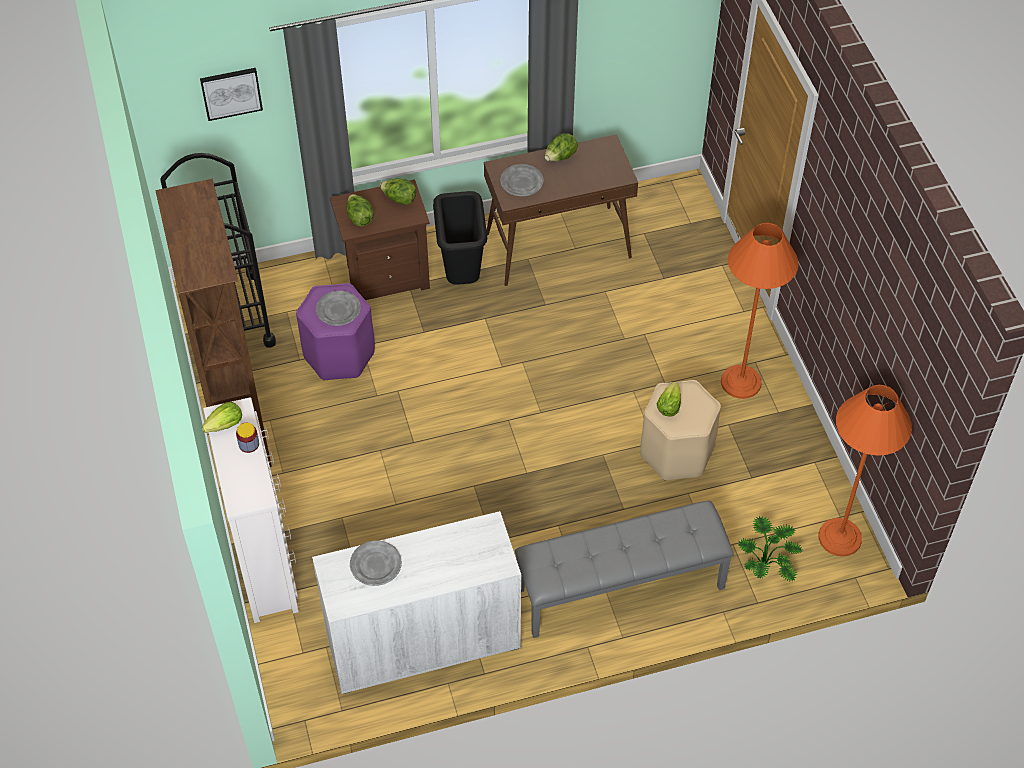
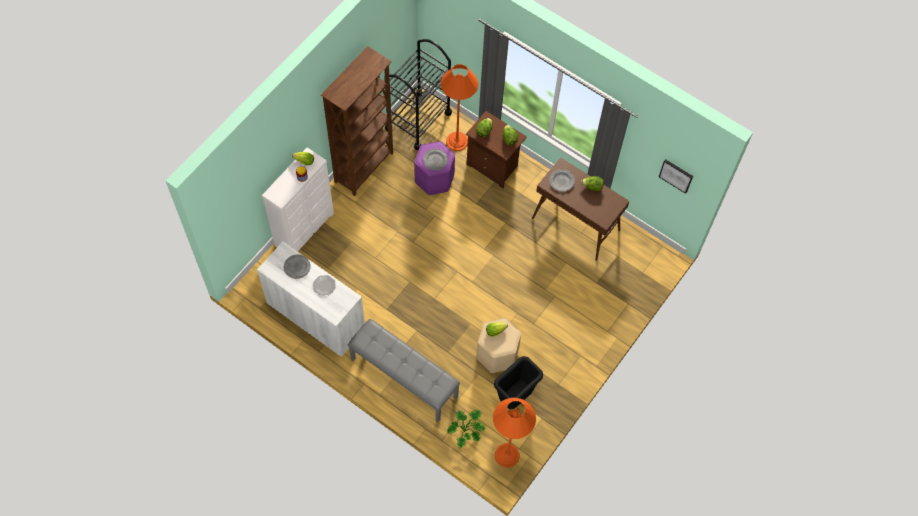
camera: 50 degrees right, 10 degrees up
picture [200,68,263,121] -> picture moved to [659,159,693,194]
black trash can [433,191,487,285] -> black trash can moved to [494,356,543,409]
orange floor lamp [721,223,798,399] -> orange floor lamp moved to [441,64,478,151]
none -> plate [313,275,336,296]

